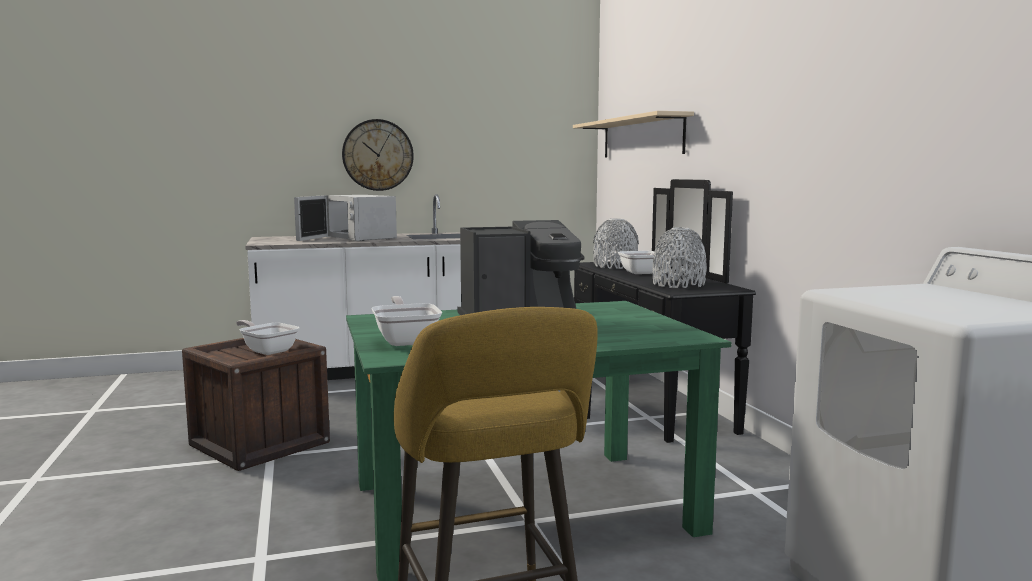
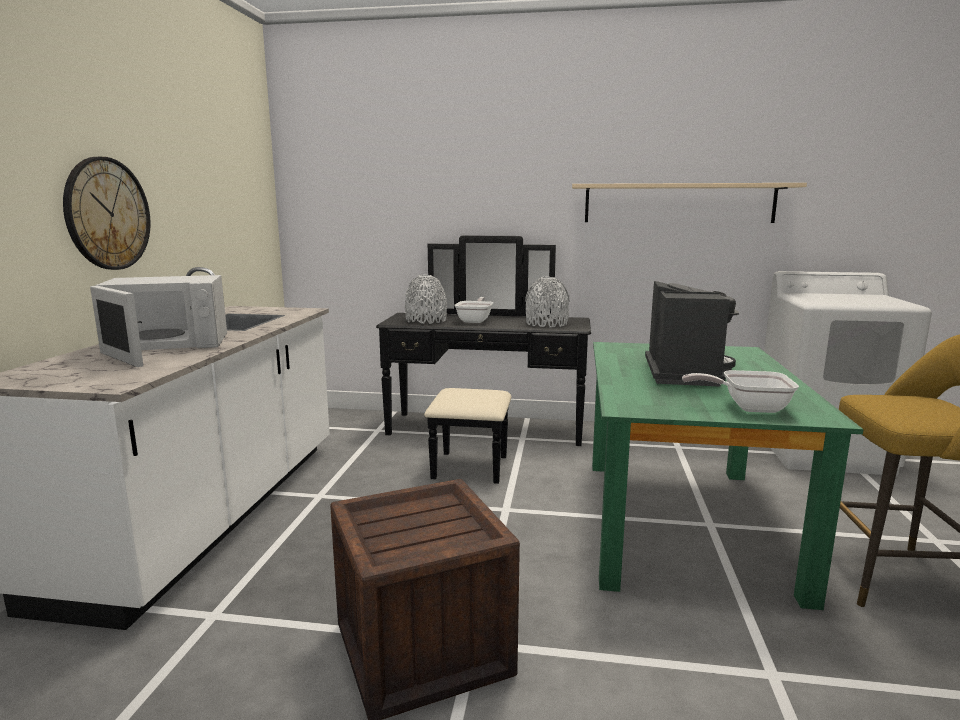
camera: 65 degrees left, 5 degrees up
frying pan [236,320,299,355] -> none
beige shelf [573,111,694,158] -> beige shelf moved to [572,183,807,223]

